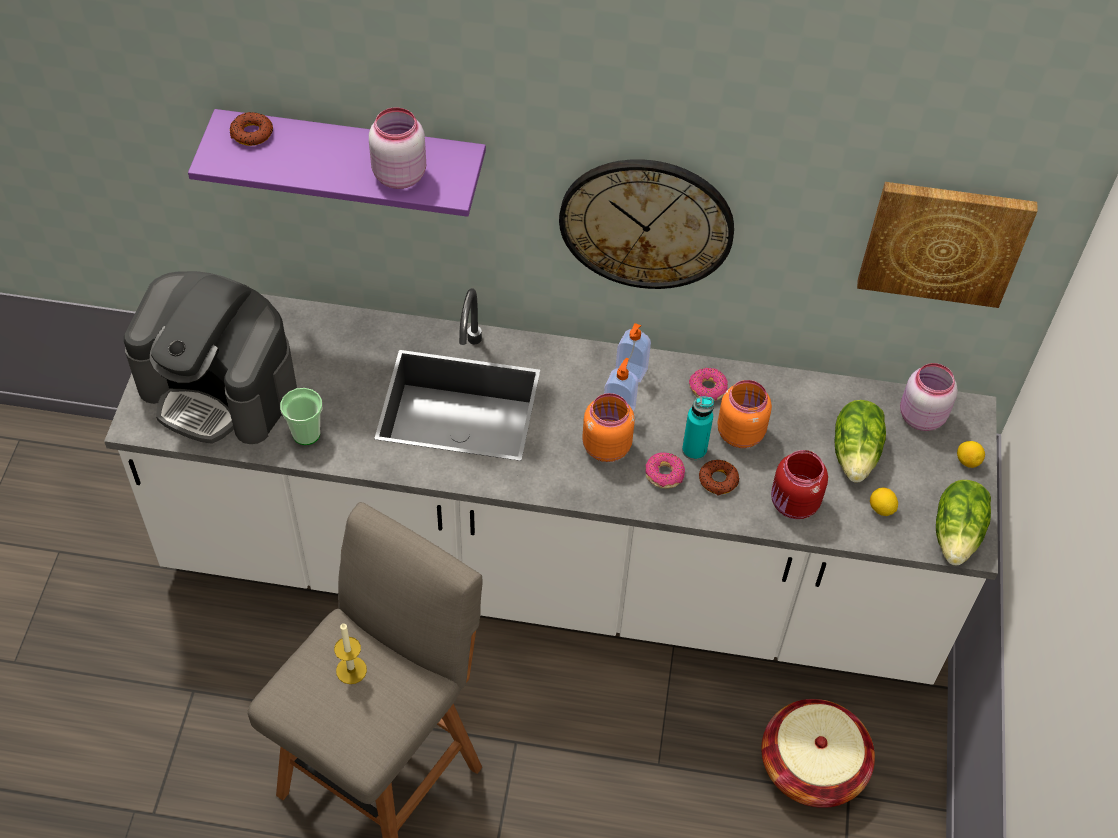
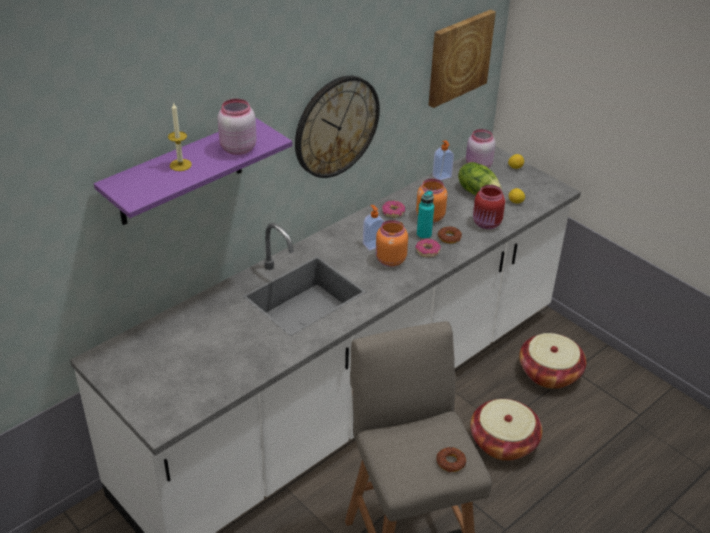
camera: 50 degrees left, 15 degrees down
coffee machine [124,271,297,444] -> none
donut [229,112,273,146] -> donut moved to [437,447,466,473]
cup [280,388,322,445] -> none
candle [334,623,367,684] -> candle moved to [168,103,192,171]
soap dispenser [615,323,651,382] -> soap dispenser moved to [432,140,454,180]
lettuce [936,480,991,565] -> none
none -> basket [470,399,542,461]

